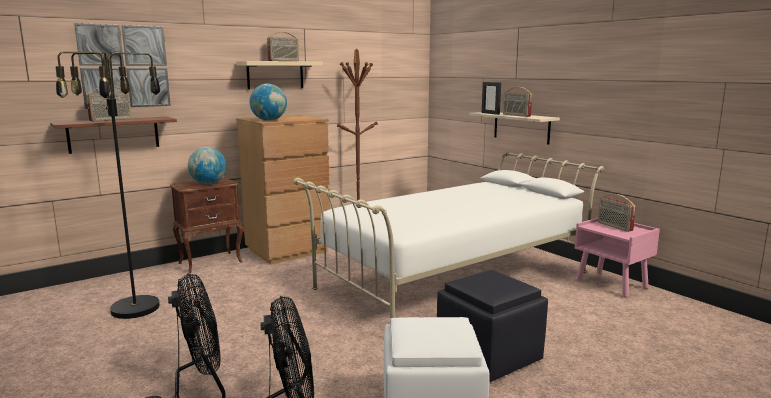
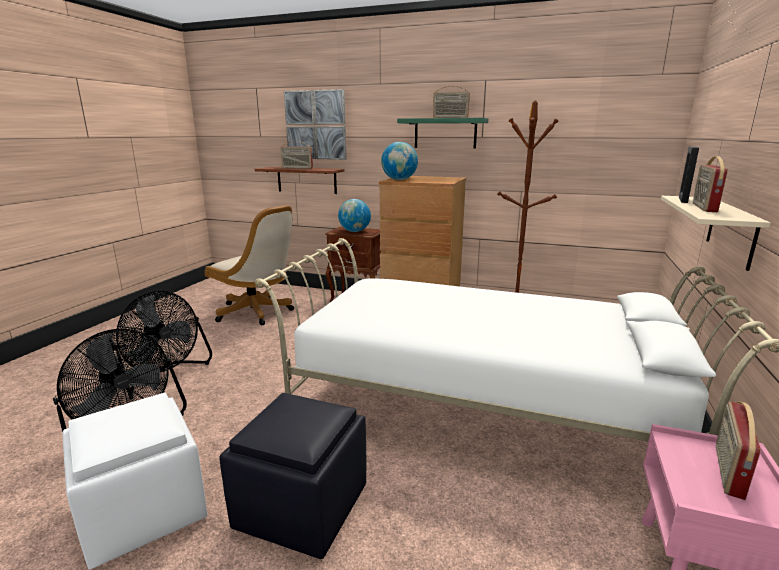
camera: 55 degrees right, 5 degrees up
floor lamp [55,52,160,319] -> office chair [205,205,294,325]
beige shelf [236,61,323,89] -> green shelf [397,118,488,148]

